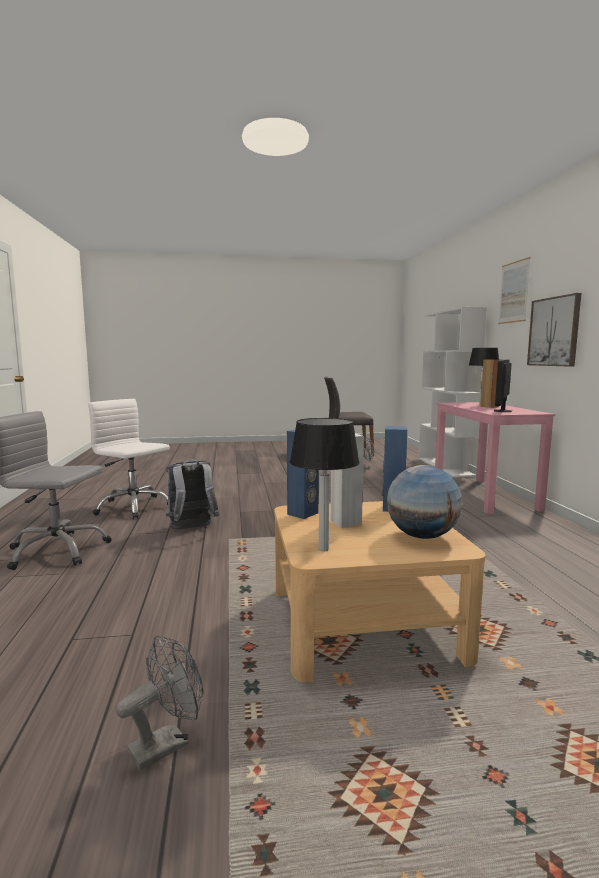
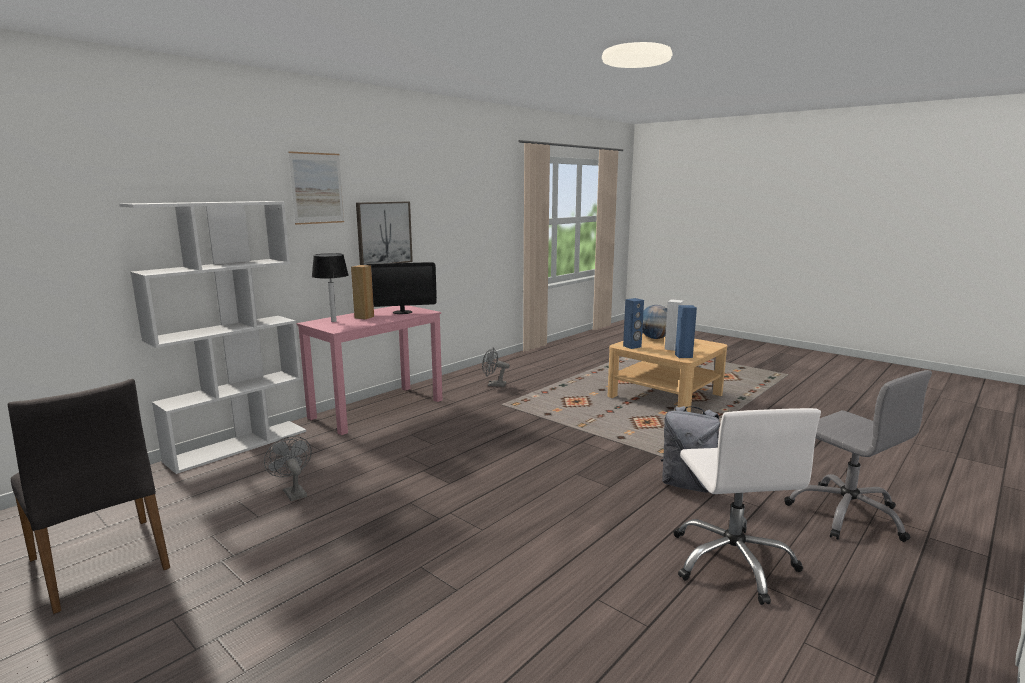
camera: 130 degrees left, 5 degrees up
grey fan [116,635,204,771] -> grey fan moved to [482,347,510,387]
table lamp [290,418,360,551] -> none

